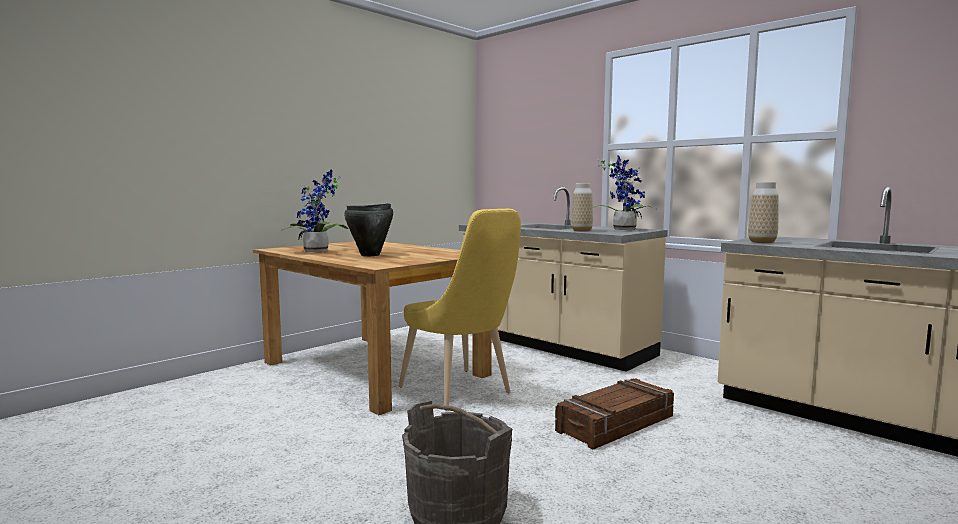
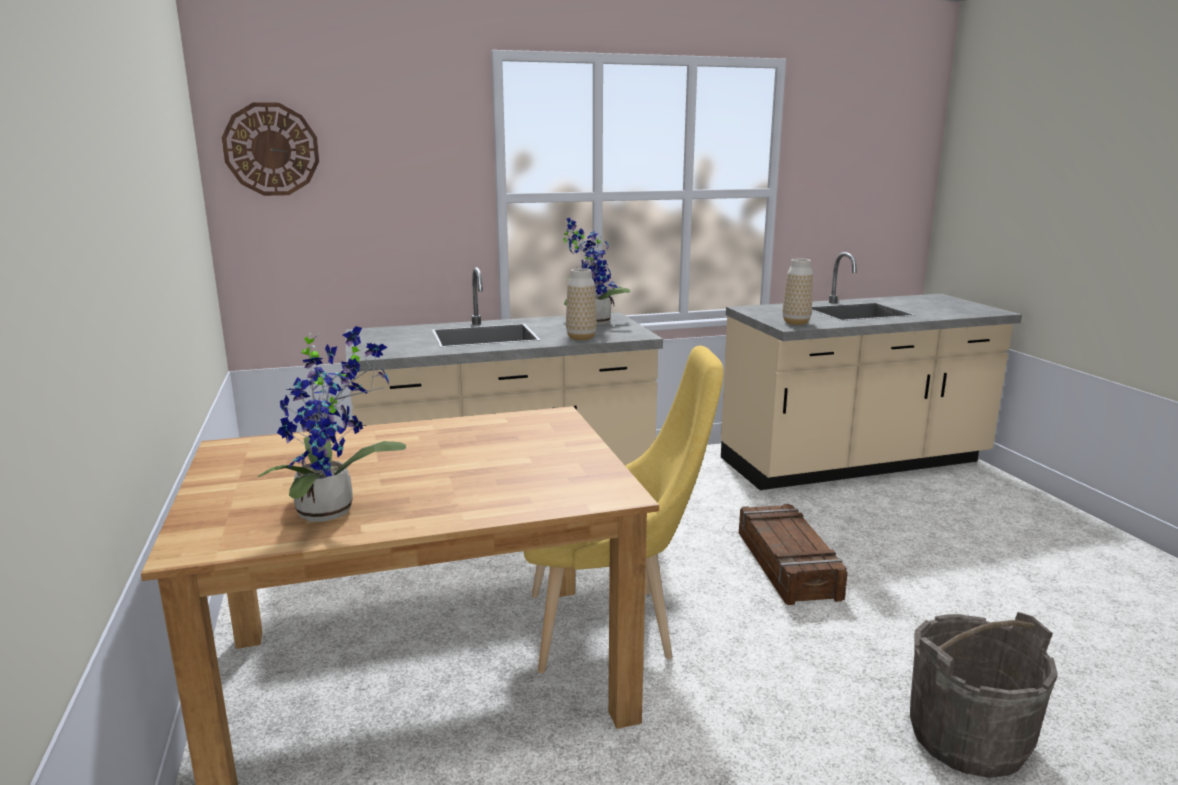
camera: 60 degrees left, 10 degrees up
black cooking pot [344,203,393,256] -> none
none -> wall clock [222,102,319,196]

